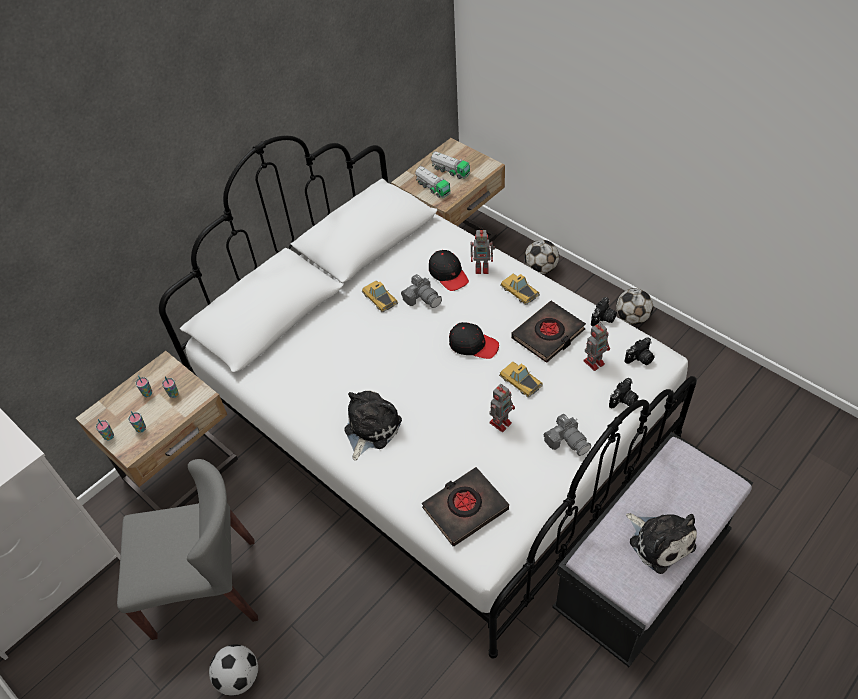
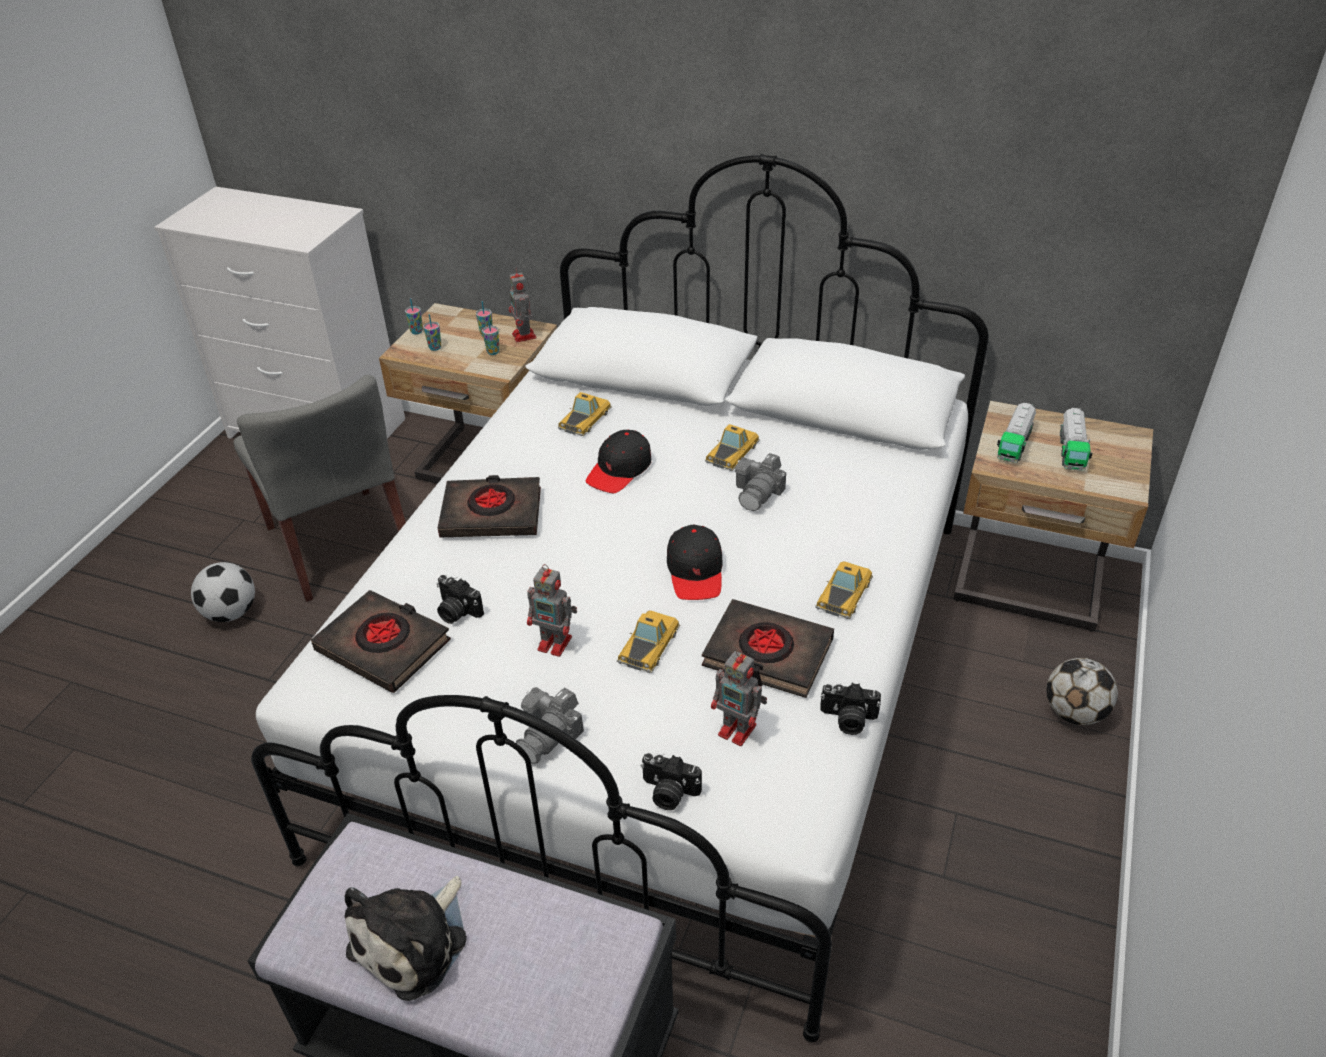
camera: 65 degrees right, 10 degrees down
plush toy [344,391,402,460] -> black book [438,475,541,538]
black cap [429,250,469,291] -> black cap moved to [586,430,651,493]
toy robot [471,228,495,274] -> toy robot moved to [509,268,536,342]
football [616,288,653,325] -> none
camera [624,337,654,365] -> camera moved to [436,575,484,624]
none -> toy car [558,392,612,436]

